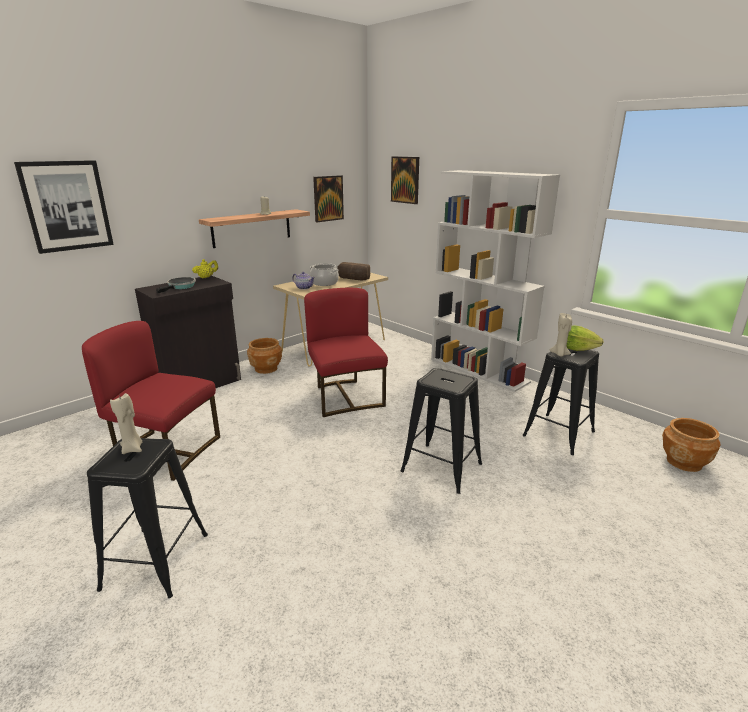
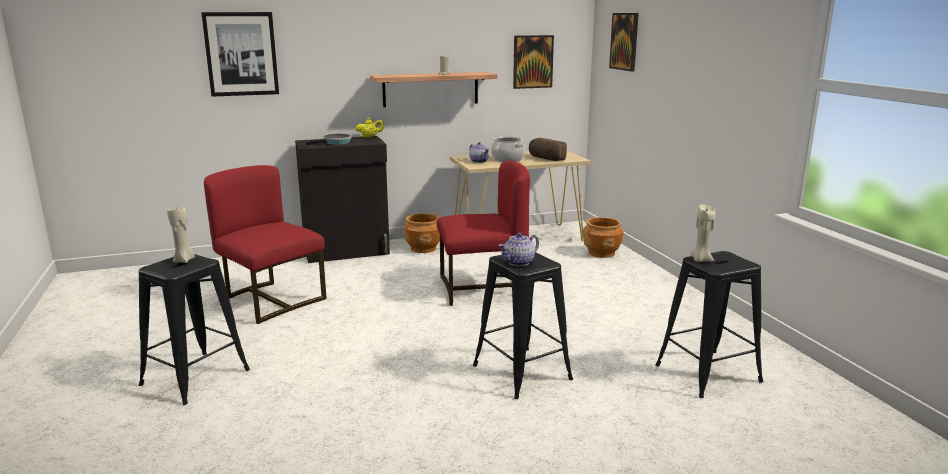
camera: 25 degrees right, 5 degrees down
red chair [304,288,388,417] -> red chair turned 75 degrees clockwise [437,161,530,306]
white bookcase [431,170,560,392] -> none
lettuce [567,325,604,351] -> none
brown planter [662,418,721,472] -> brown planter moved to [583,217,624,258]
none -> teapot [499,233,539,266]

